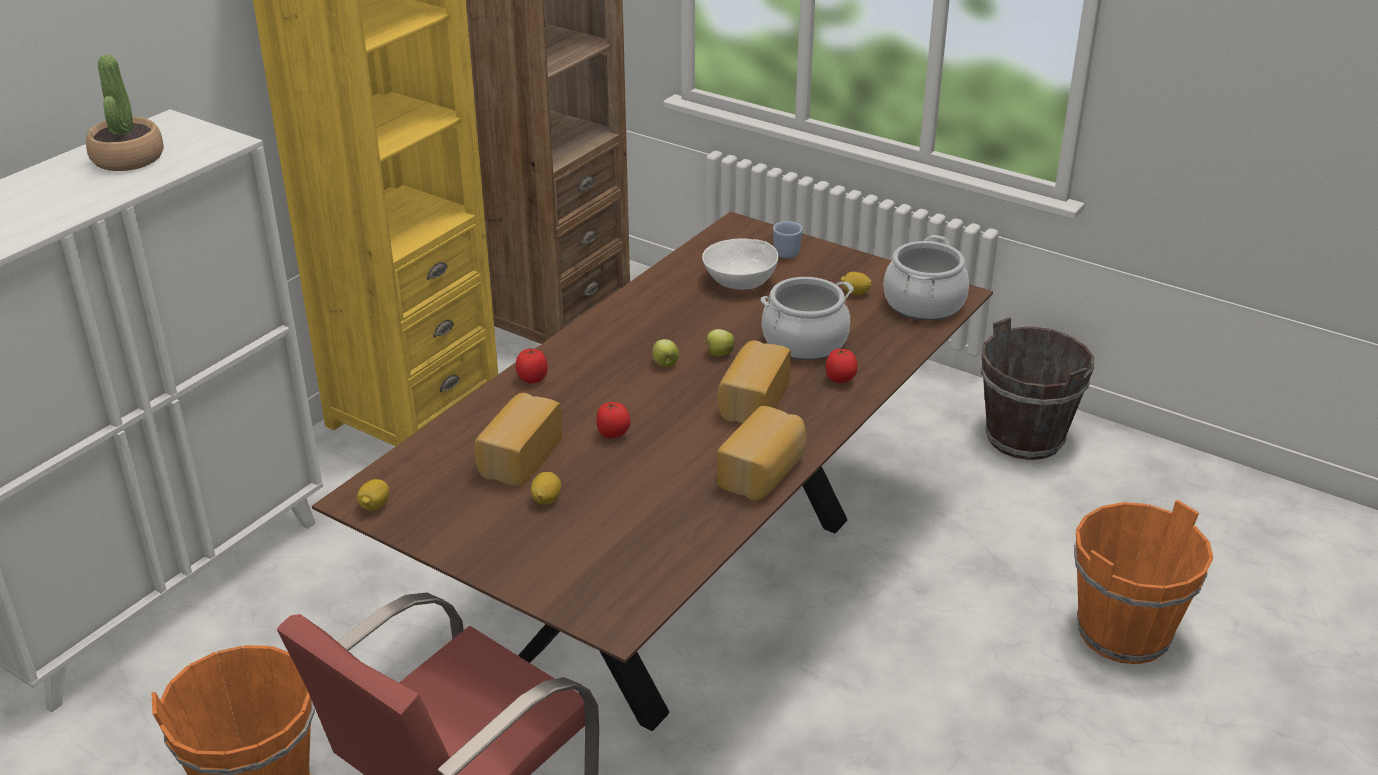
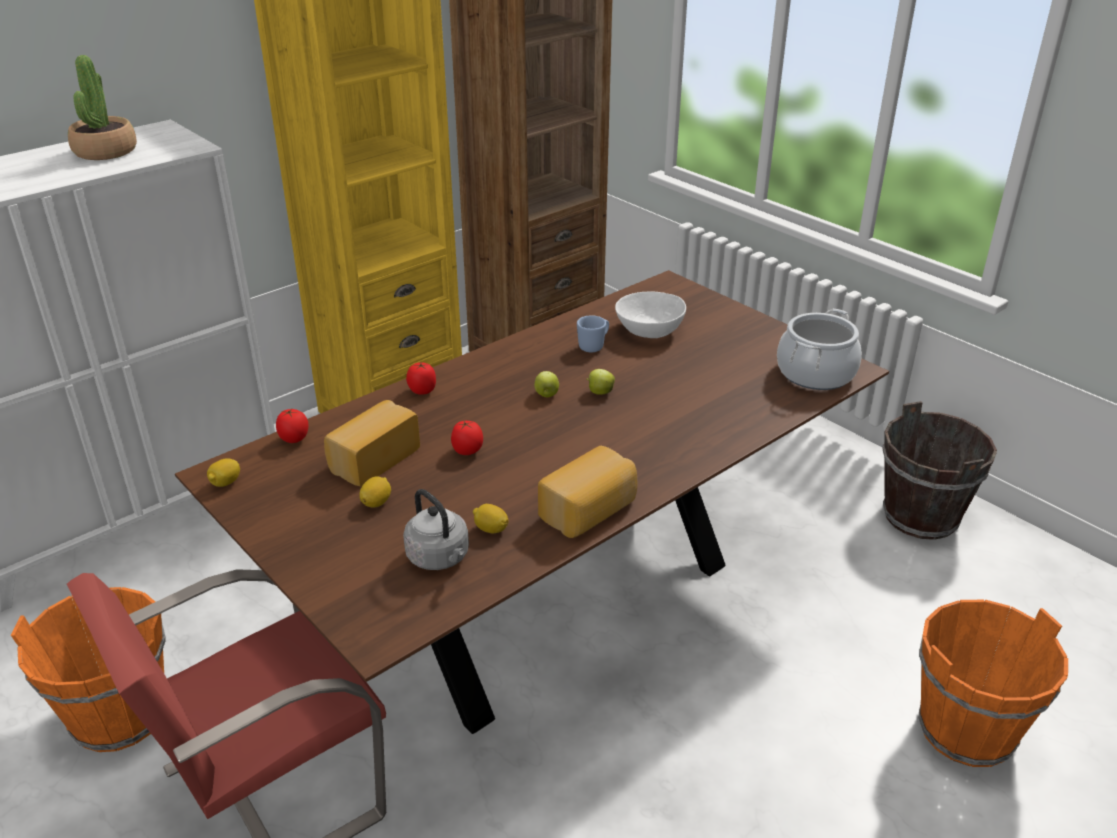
camera: 15 degrees right, 0 degrees up
bread [717,340,791,423] -> none
cooking pot [761,277,854,360] -> none
blue mug [773,221,803,259] -> blue mug moved to [577,315,609,352]
tomato [826,349,858,383] -> tomato moved to [276,409,308,443]
lemon [841,272,872,295] -> lemon moved to [473,504,509,533]
none -> grey kettle [403,489,469,570]

